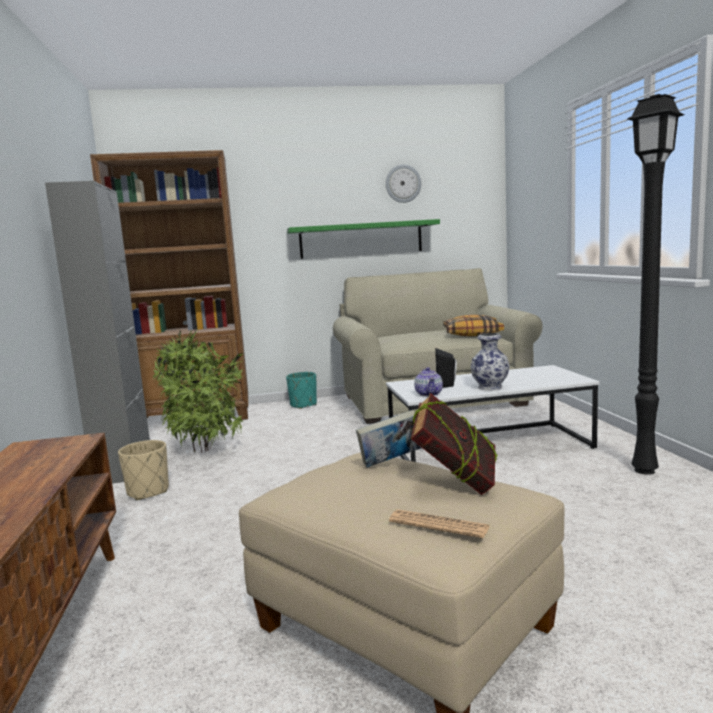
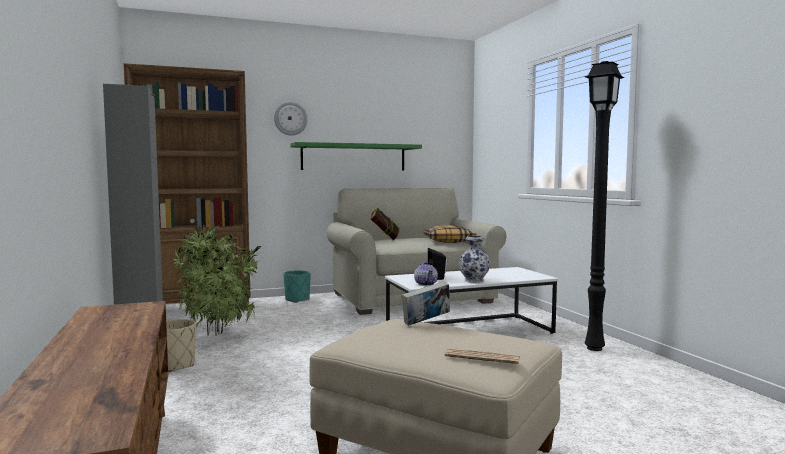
camera: 10 degrees left, 5 degrees down
wall clock [386,164,421,203] -> wall clock moved to [274,102,308,136]
book [411,393,498,495] -> book moved to [371,208,399,240]

